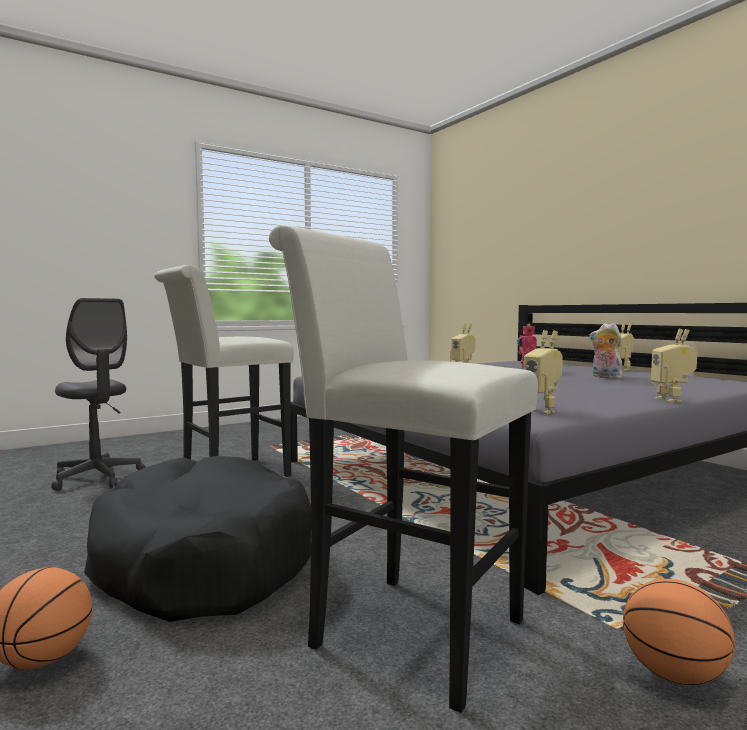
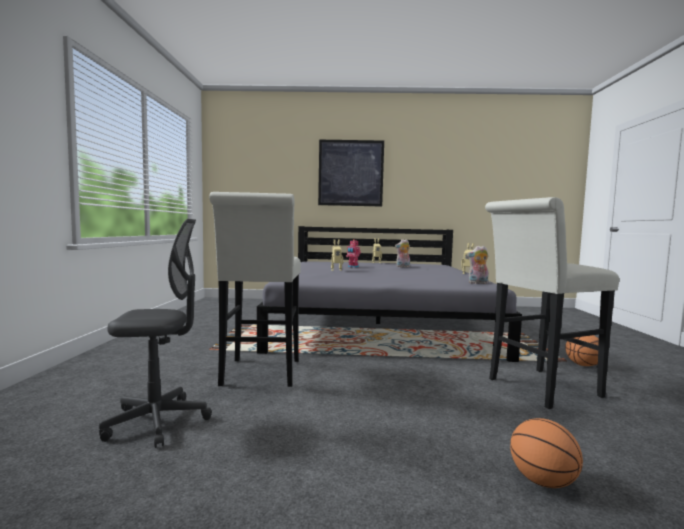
camera: 55 degrees left, 0 degrees up
black dog bed [84,456,311,622] -> none
toy robot [524,330,563,414] -> plush toy [467,246,489,284]
none -> picture [318,140,384,206]

